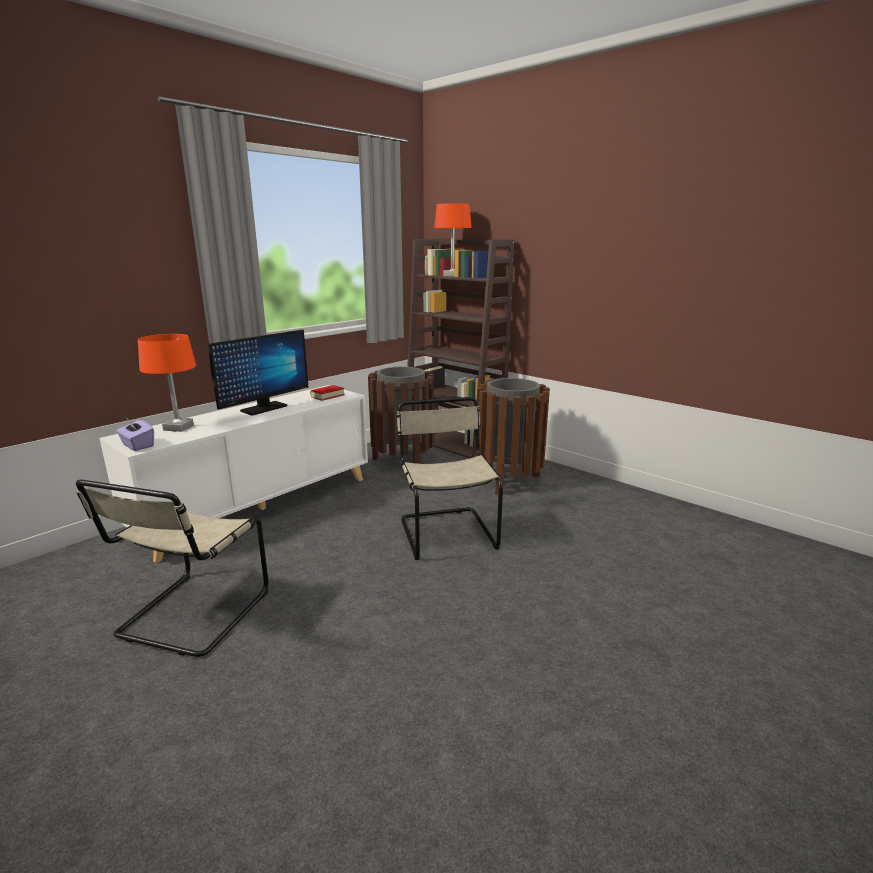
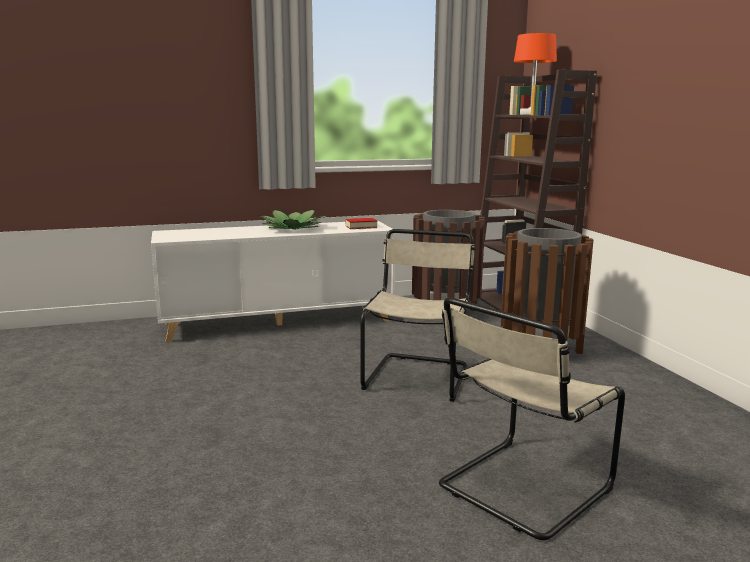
camera: 30 degrees right, 5 degrees down
beige chair [76,479,269,657] -> beige chair moved to [439,297,625,540]
purple tissue box [116,418,154,451] -> none
orange table lamp [138,334,196,432] -> none
monitor [208,330,308,416] -> potted plant [257,209,328,230]

